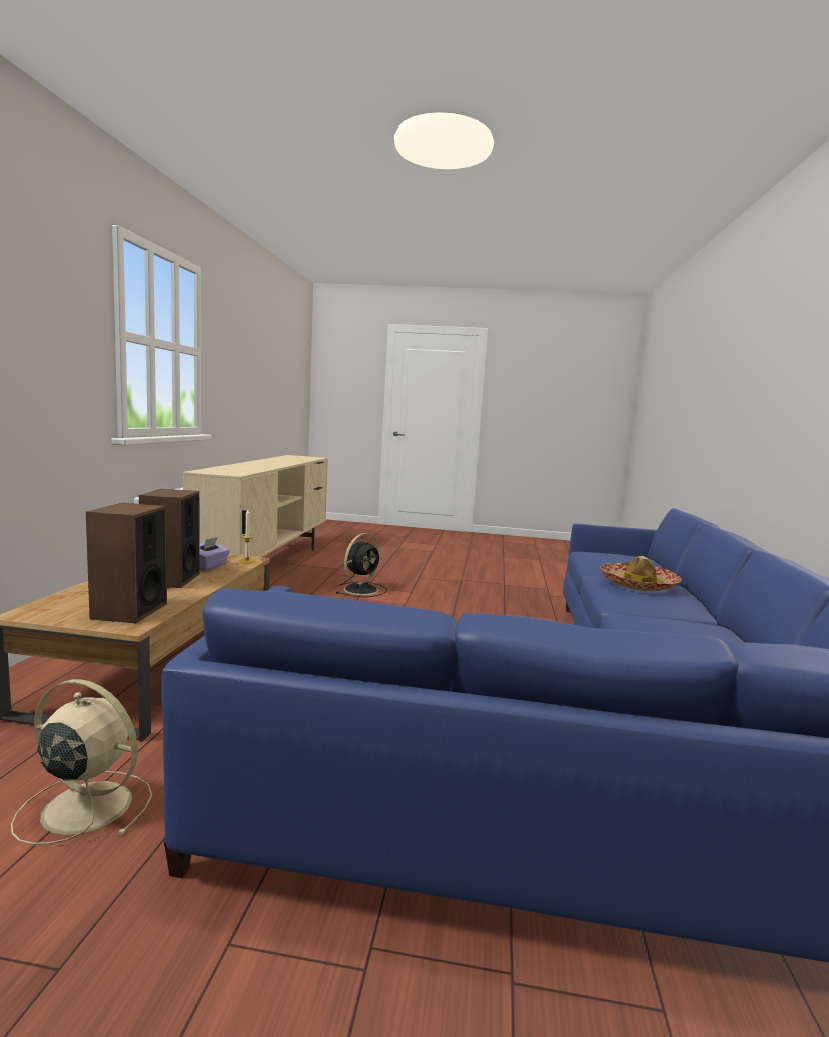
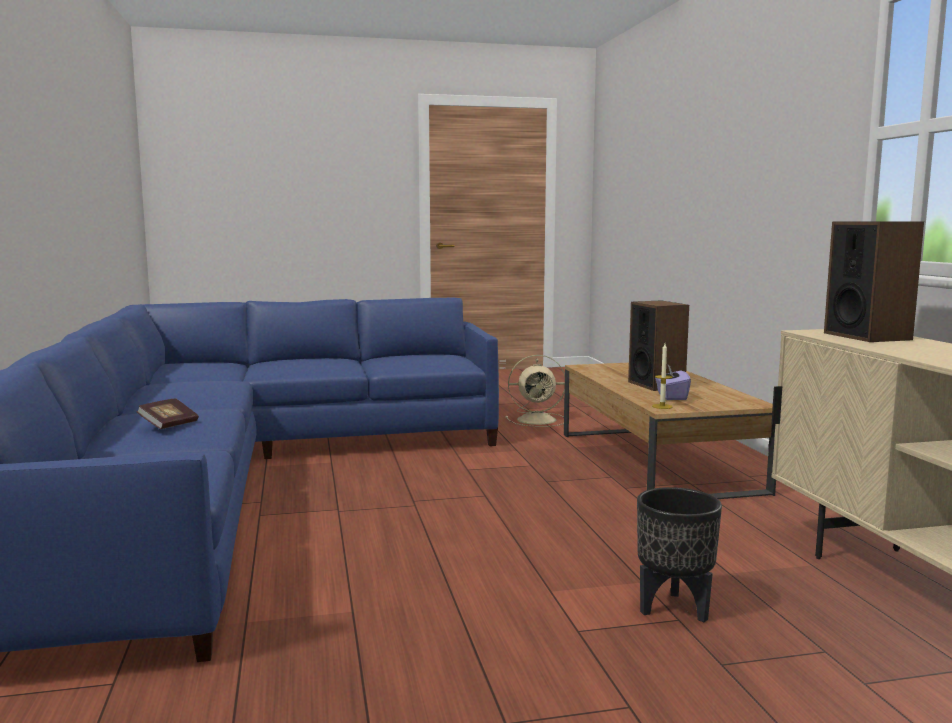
camera: 160 degrees right, 0 degrees up
speaker [86,503,167,623] -> speaker moved to [824,221,924,342]
black fan [336,533,387,597] -> black planter [637,487,722,622]
hat [600,556,682,591] -> book [137,398,199,429]

